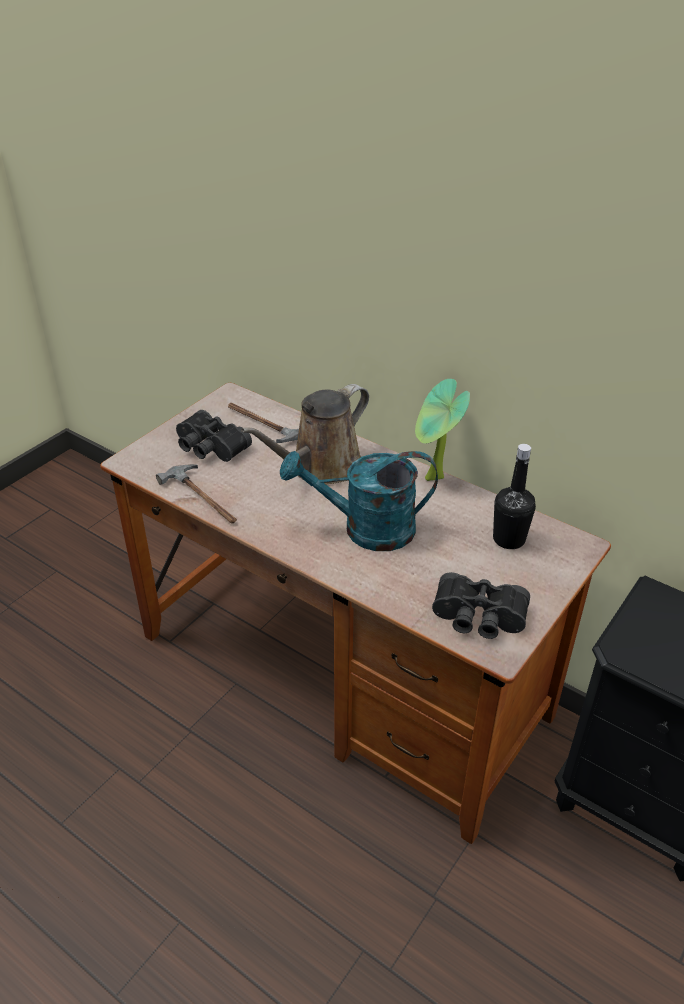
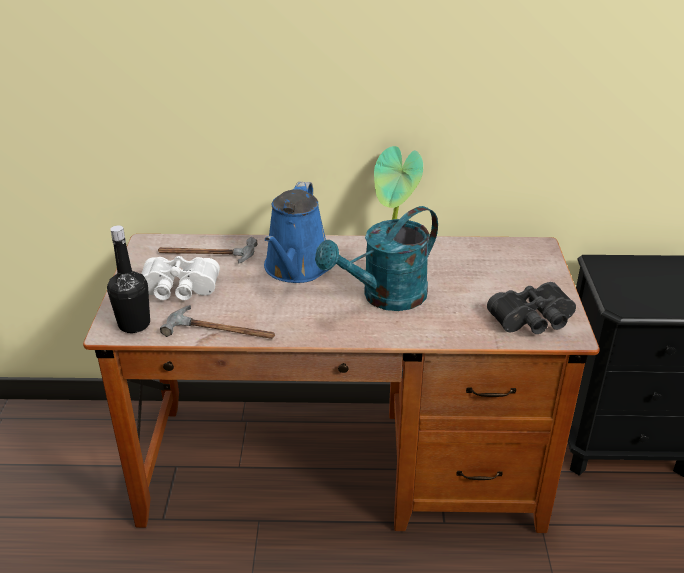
camera: 35 degrees left, 5 degrees down
black binoculars [176,410,252,462] -> white binoculars [141,256,220,300]
brown watering can [241,384,369,485] -> blue watering can [264,182,328,283]
black bottle [493,444,536,549] -> black bottle moved to [107,225,150,333]

